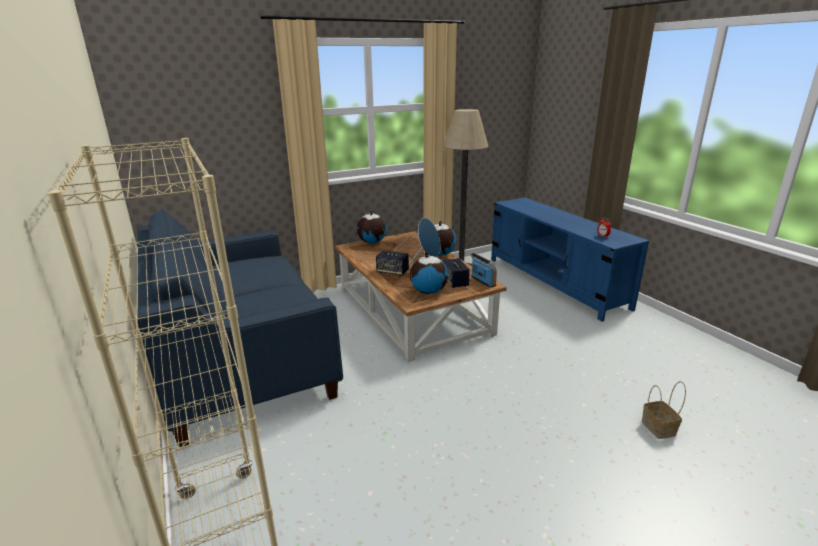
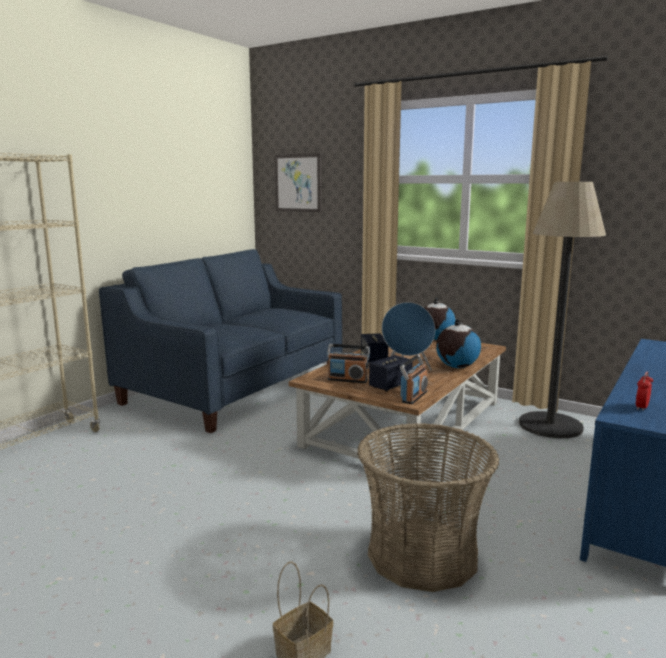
camera: 60 degrees right, 10 degrees down
globe [410,252,448,294] -> radio [327,344,370,383]
none -> picture [274,153,321,212]
none -> basket [357,423,500,592]

